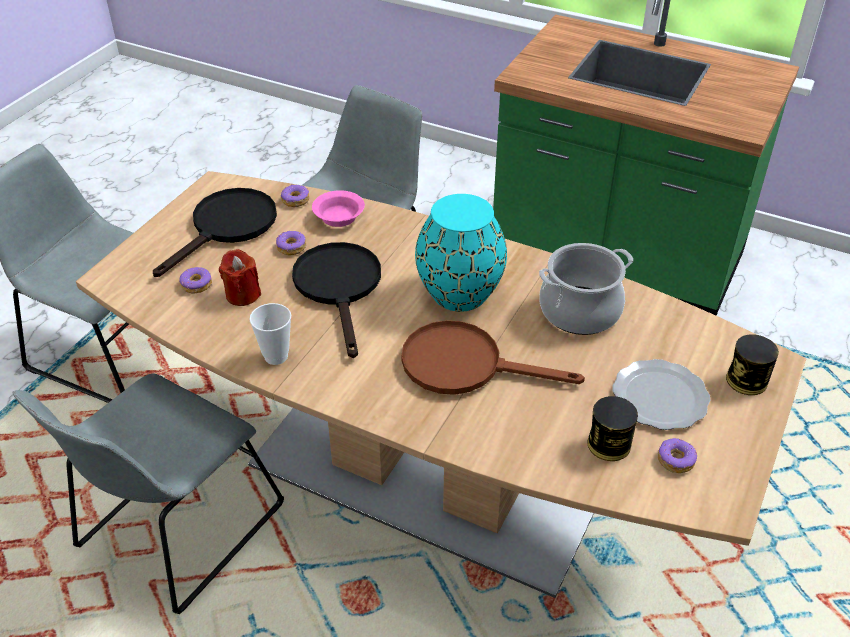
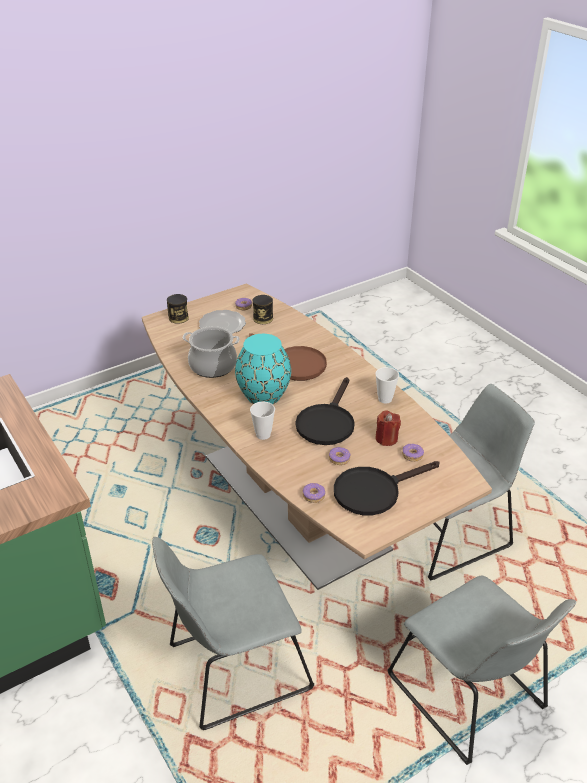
camera: 150 degrees left, 5 degrees down
pink bowl [312,190,365,227] -> none
none -> cup [250,402,275,440]

